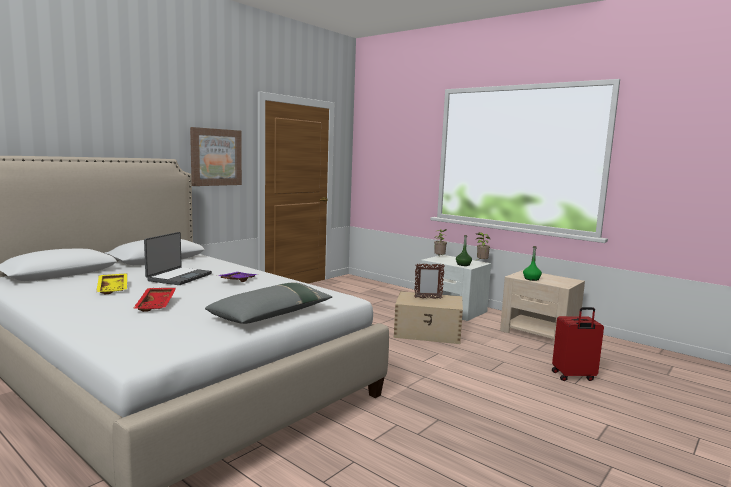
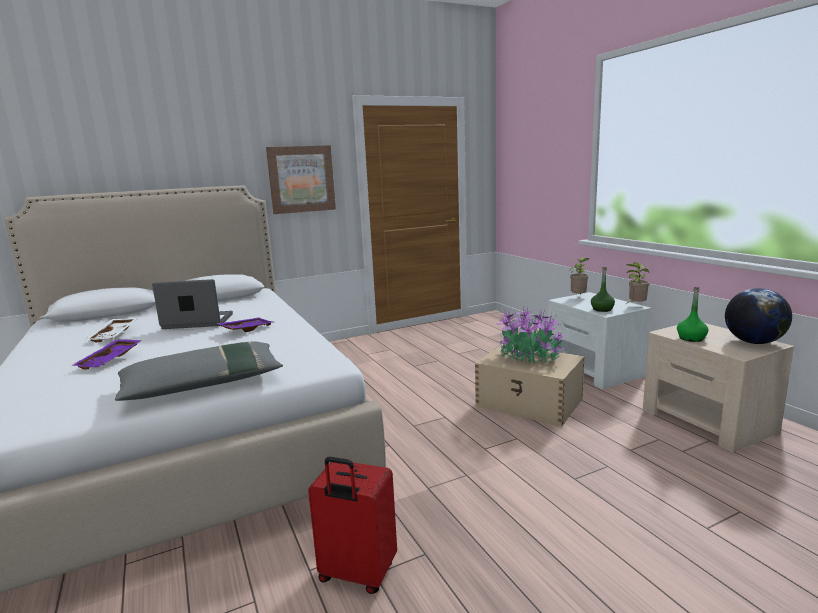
camera: 25 degrees right, 5 degrees up
yellow tray [96,273,127,294] -> white tray [85,318,137,342]
red tray [133,288,176,312] -> purple tray [71,339,142,370]
laptop [144,232,212,285] -> laptop turned 135 degrees counterclockwise [152,279,233,329]
picture frame [414,264,445,299] -> potted plant [496,307,566,363]
red suitcase [552,307,604,381] -> red suitcase moved to [308,457,397,594]
none -> globe [725,288,792,344]

